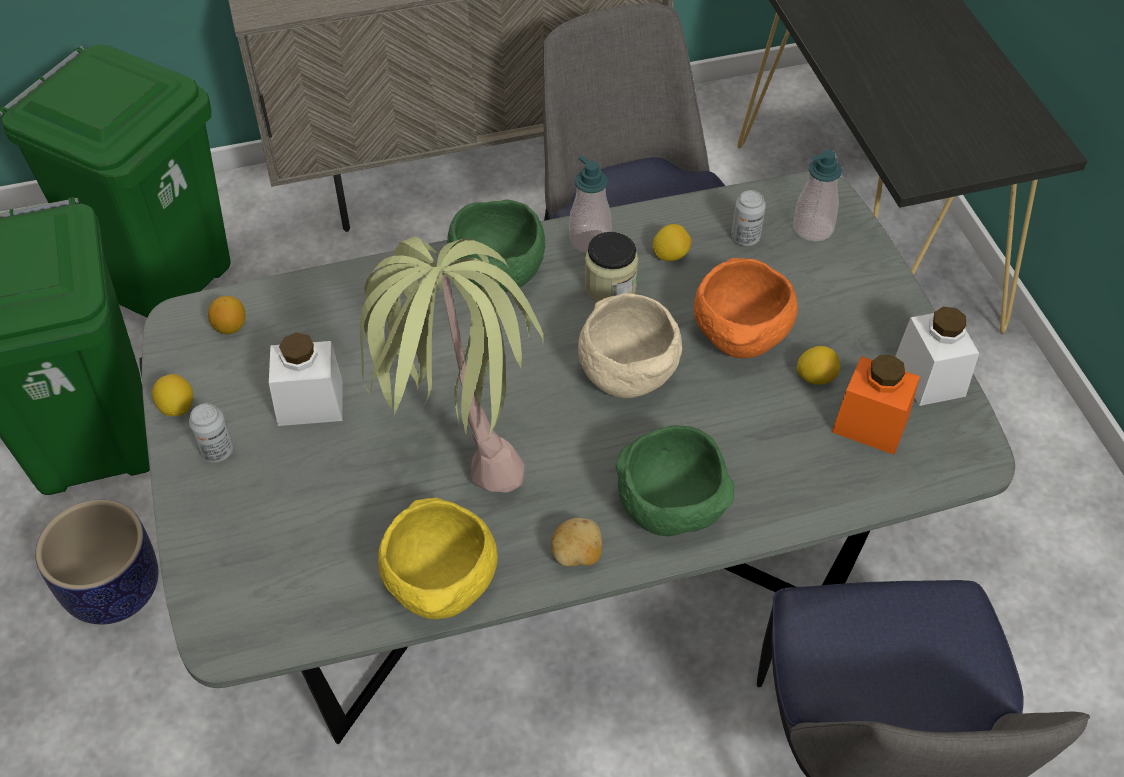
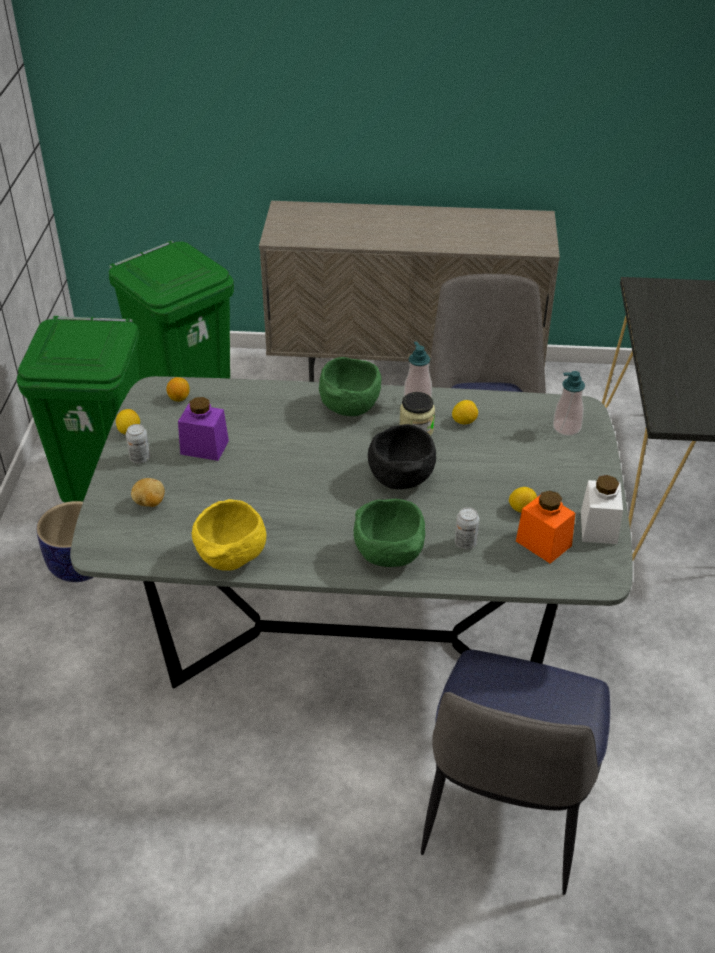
camera: 20 degrees right, 10 degrees down
white jar [269,333,343,426] -> purple jar [178,397,229,461]
potted plant [360,236,544,492] -> none
potato [551,518,602,567] -> potato moved to [131,478,165,507]
beige bowl [578,293,682,398] -> black bowl [368,424,436,489]
orange bowl [694,258,798,358] -> none
can [731,190,766,246] -> can moved to [455,507,479,549]

